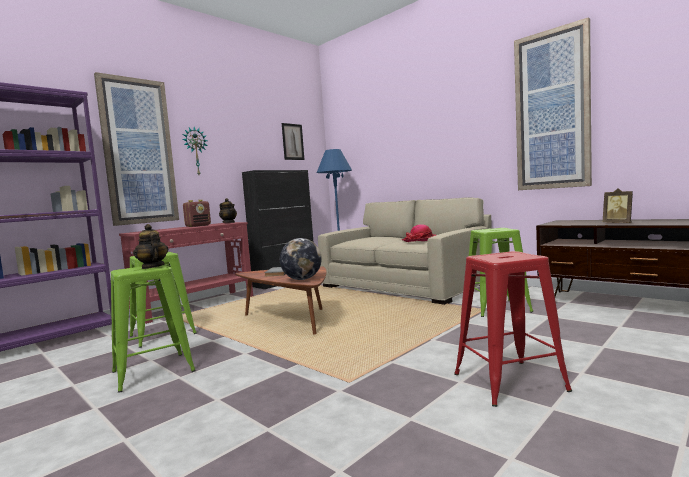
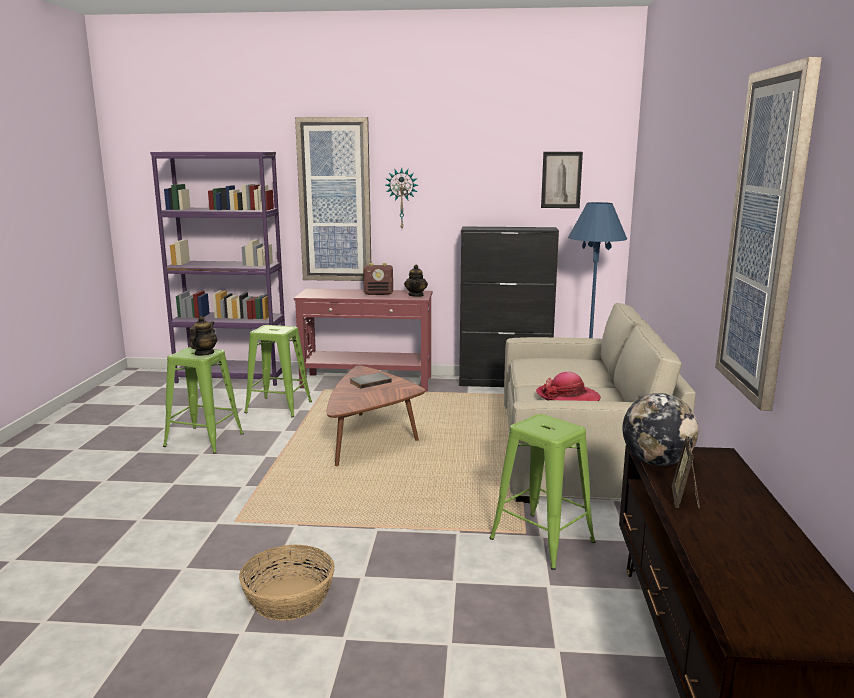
camera: 50 degrees right, 10 degrees up
globe [280,238,322,280] -> globe moved to [623,393,698,466]
red stool [454,251,572,407] -> basket [239,545,335,621]

